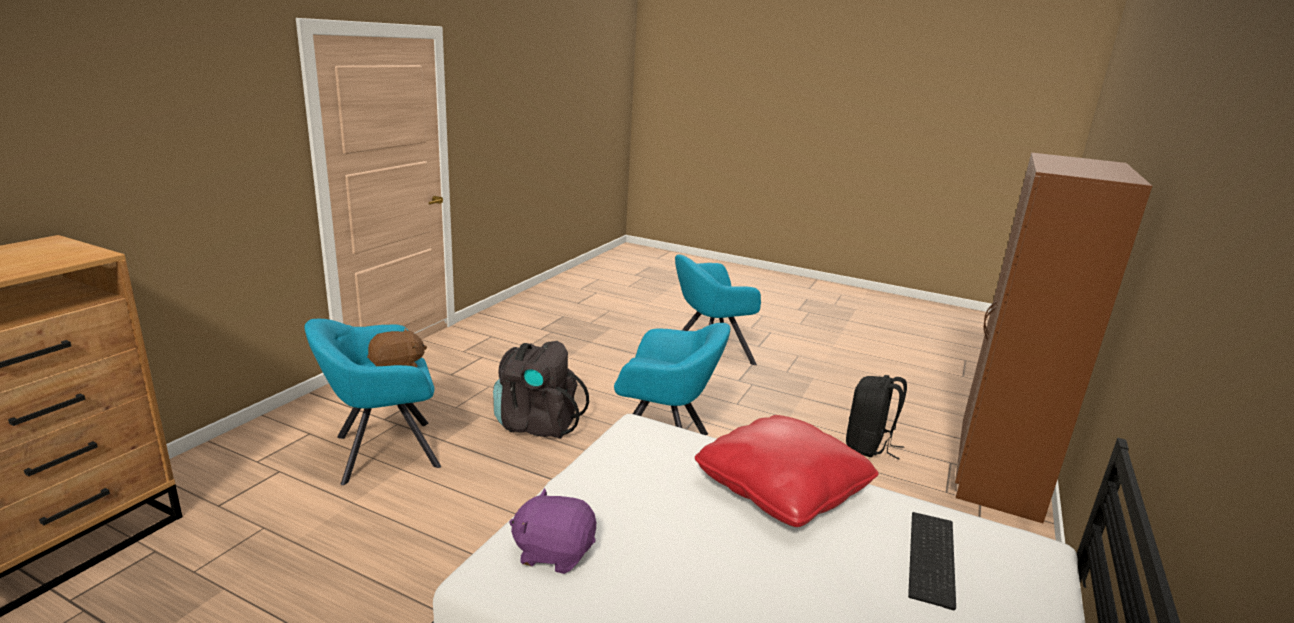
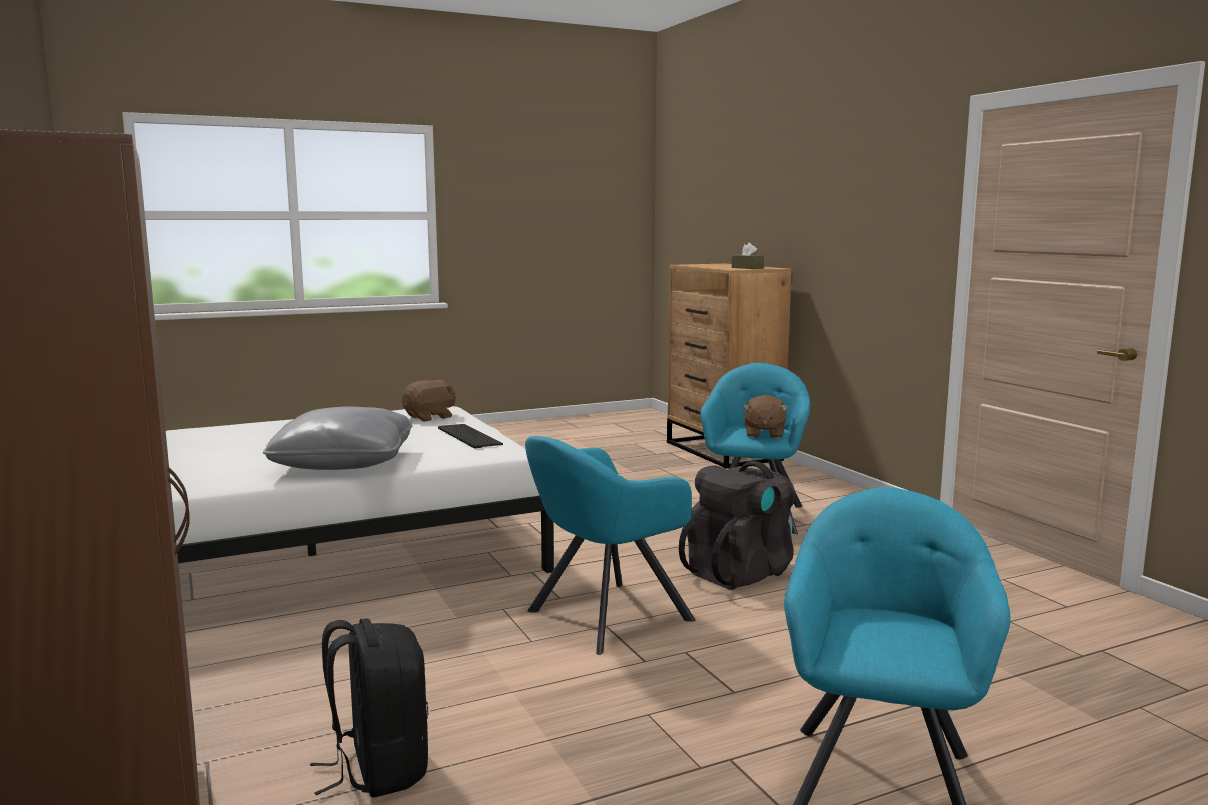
camera: 130 degrees right, 10 degrees down
purple plush toy [509,488,596,574] -> brown plush toy [402,380,456,421]
red pillow [695,415,879,527] -> grey pillow [263,406,413,470]
keyboard [908,512,956,611] -> keyboard moved to [438,424,503,448]
none -> brown tissue box [732,243,764,269]

